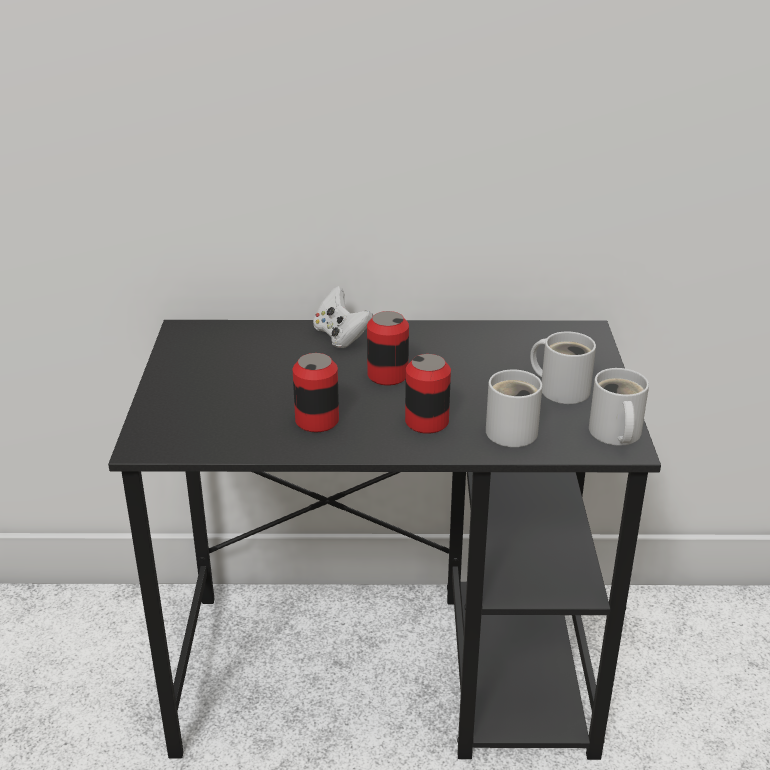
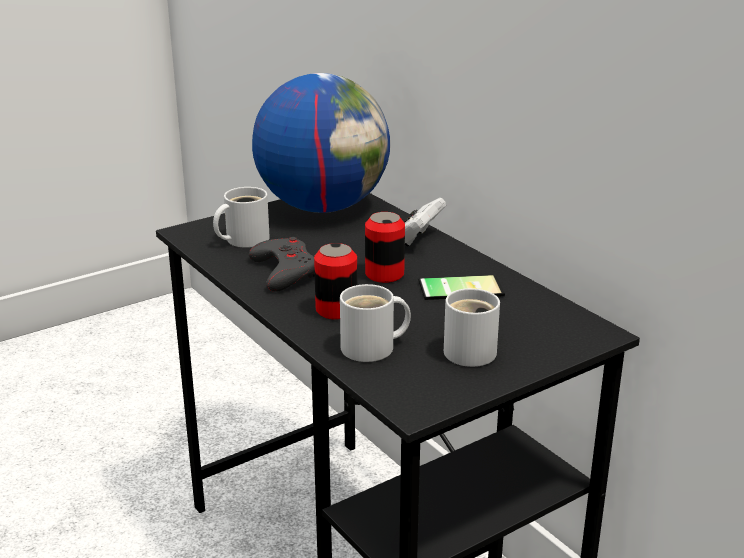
camera: 55 degrees right, 5 degrees down
can [293,353,339,432] -> grey game controller [249,237,315,292]
white mug [589,368,649,445] -> white mug moved to [213,187,270,248]
none -> globe [252,73,390,213]
none -> phone [419,275,505,300]

